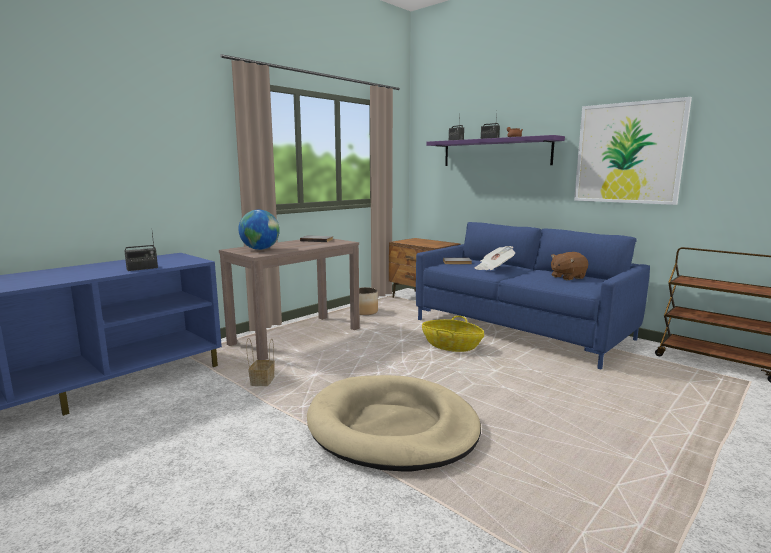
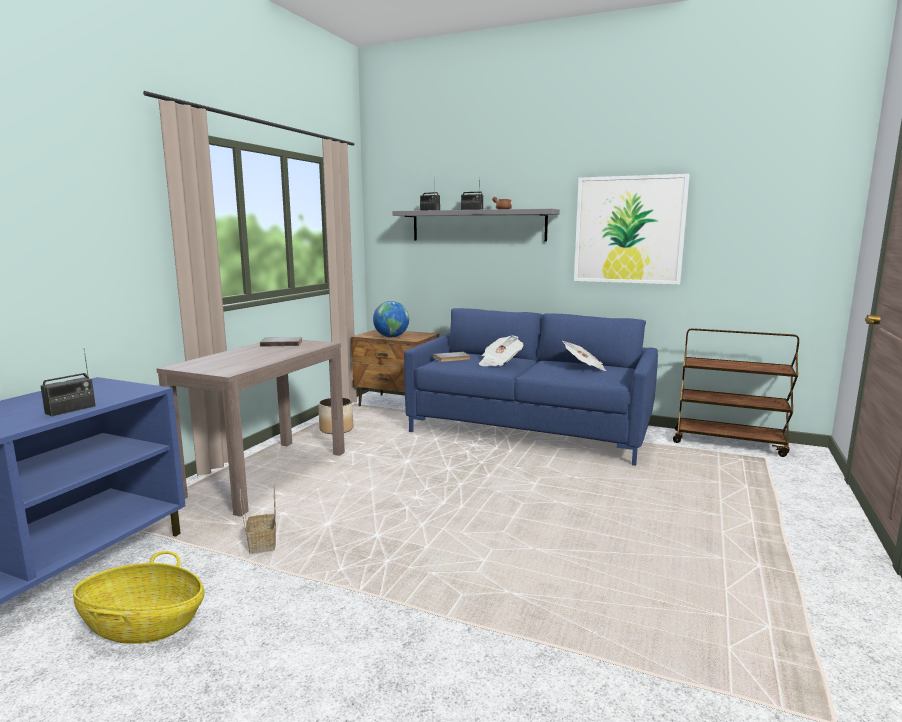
camera: 20 degrees left, 0 degrees up
globe [238,209,280,250] -> globe moved to [373,301,409,337]
beige dog bed [307,375,481,472] -> none
basket [422,316,484,352] -> basket moved to [73,551,204,644]
purple shelf [426,135,565,166] -> grey shelf [393,209,560,242]
brown plush toy [551,252,588,280] -> newspaper [562,341,606,371]

